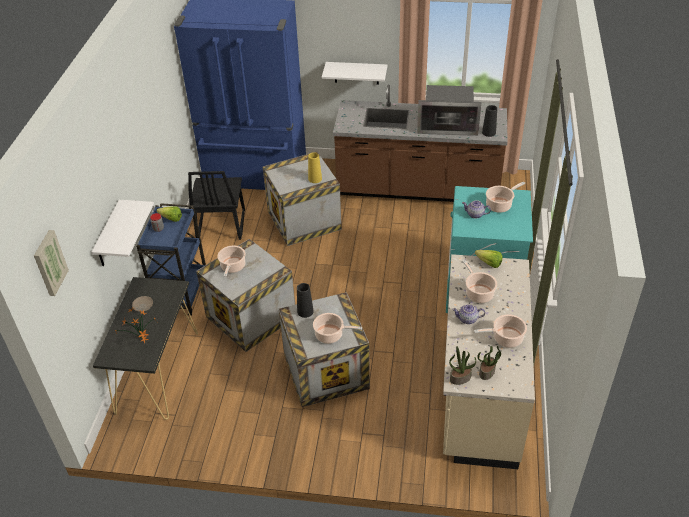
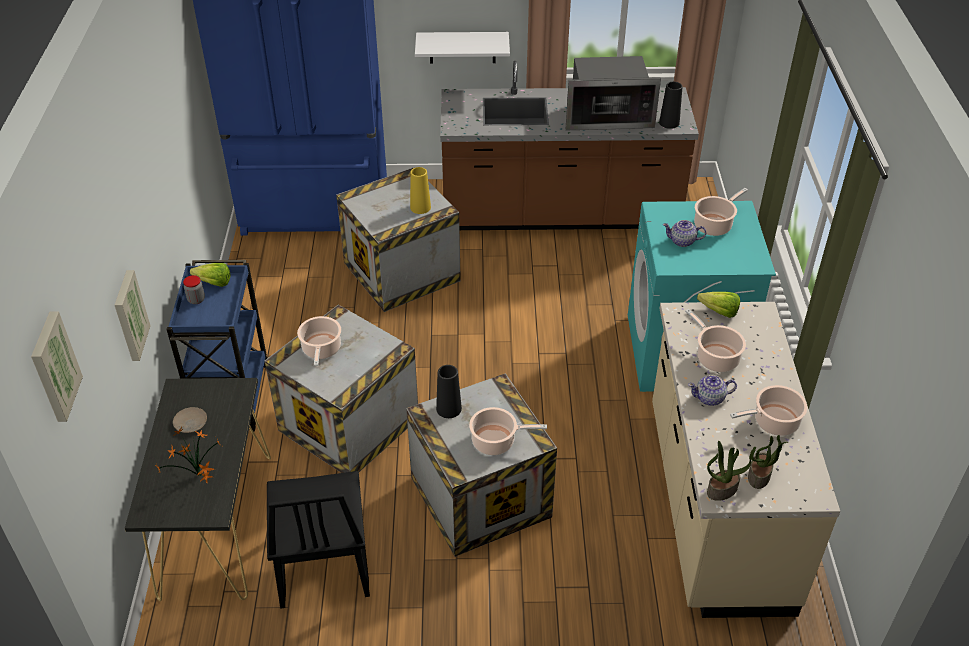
camera: 10 degrees left, 0 degrees up
white shelf [92,200,154,266] -> picture [115,270,151,361]
black chair [188,171,245,240] -> black chair moved to [267,471,370,608]

